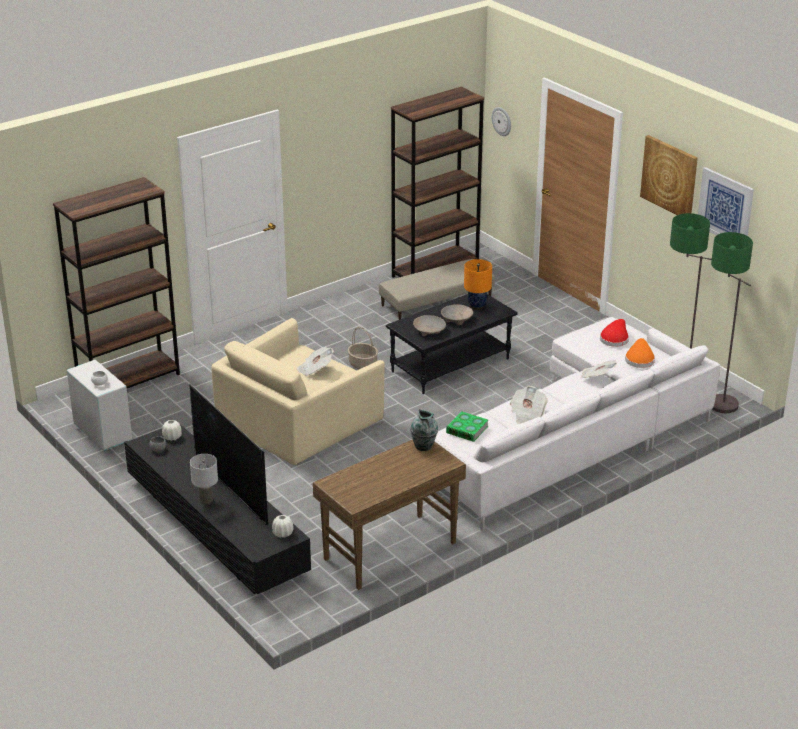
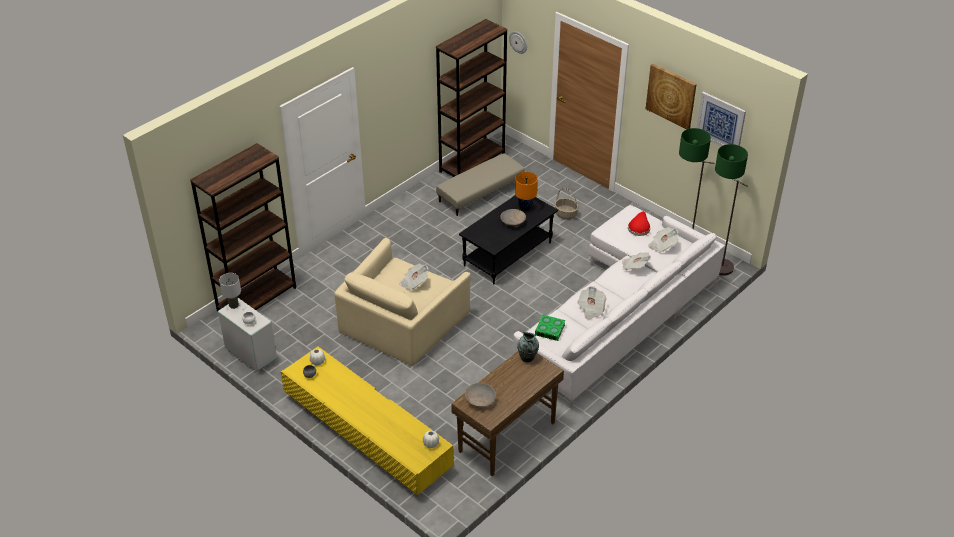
camera: 10 degrees left, 10 degrees up
black tv stand [124,423,311,594] -> yellow tv stand [281,346,454,495]
television [189,384,268,525] -> none
white table lamp [190,454,218,505] -> white table lamp moved to [219,273,241,309]
basket [348,326,378,369] -> basket moved to [554,188,578,220]
beige bowl [413,315,446,336] -> beige bowl moved to [465,383,496,408]
orange hat [625,338,655,368] -> newspaper [648,227,678,253]

